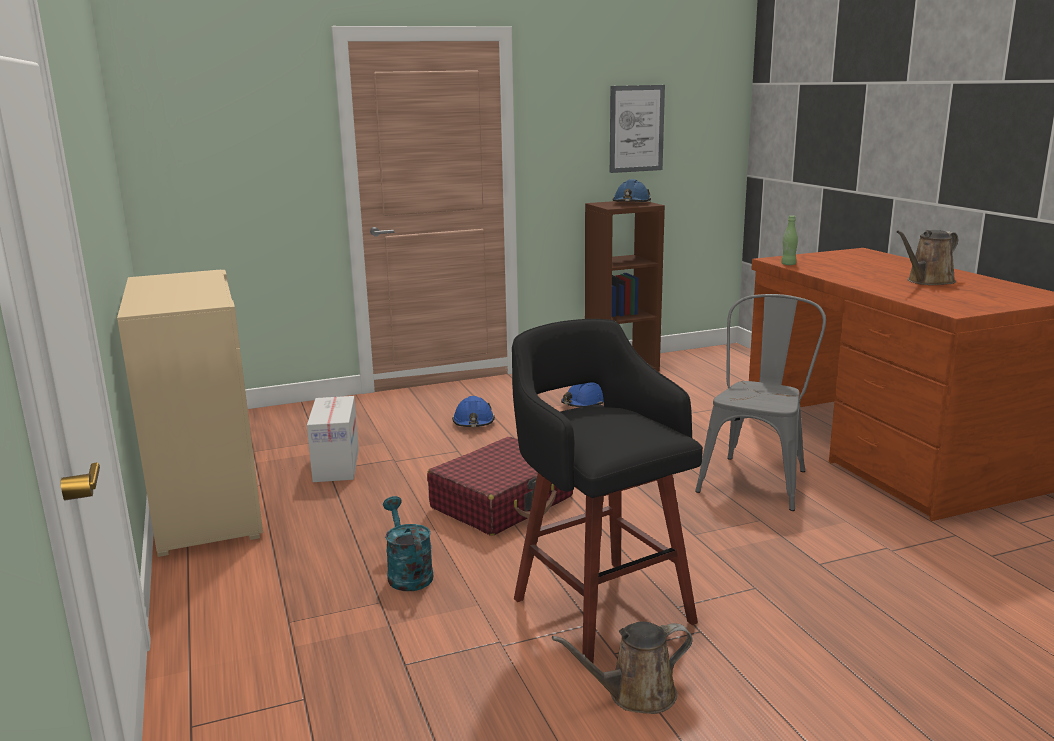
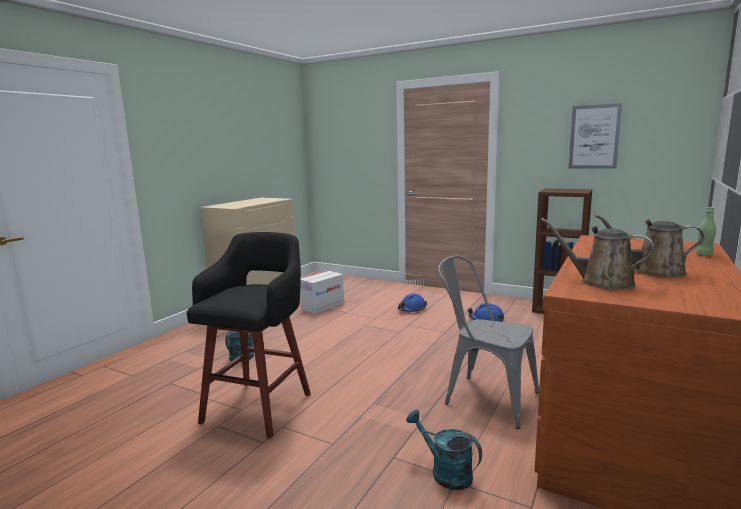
camera: 50 degrees right, 5 degrees down
red suitcase [427,437,573,536] -> none
brown watering can [552,621,693,714] -> brown watering can moved to [541,218,654,290]
blue hard hat [613,179,651,202] -> none
grey chair [695,294,826,511] -> grey chair turned 135 degrees counterclockwise [438,256,539,429]
green bottle [781,216,798,265] -> green bottle moved to [696,207,716,256]
none -> turquoise watering can [406,409,482,490]

